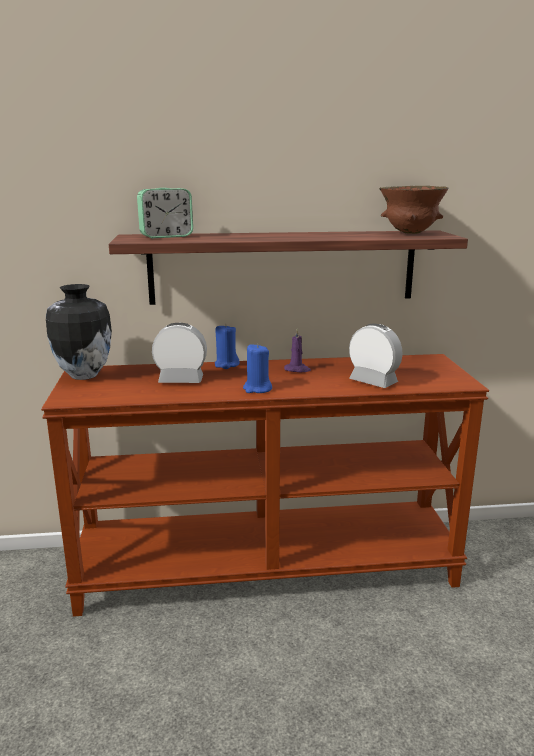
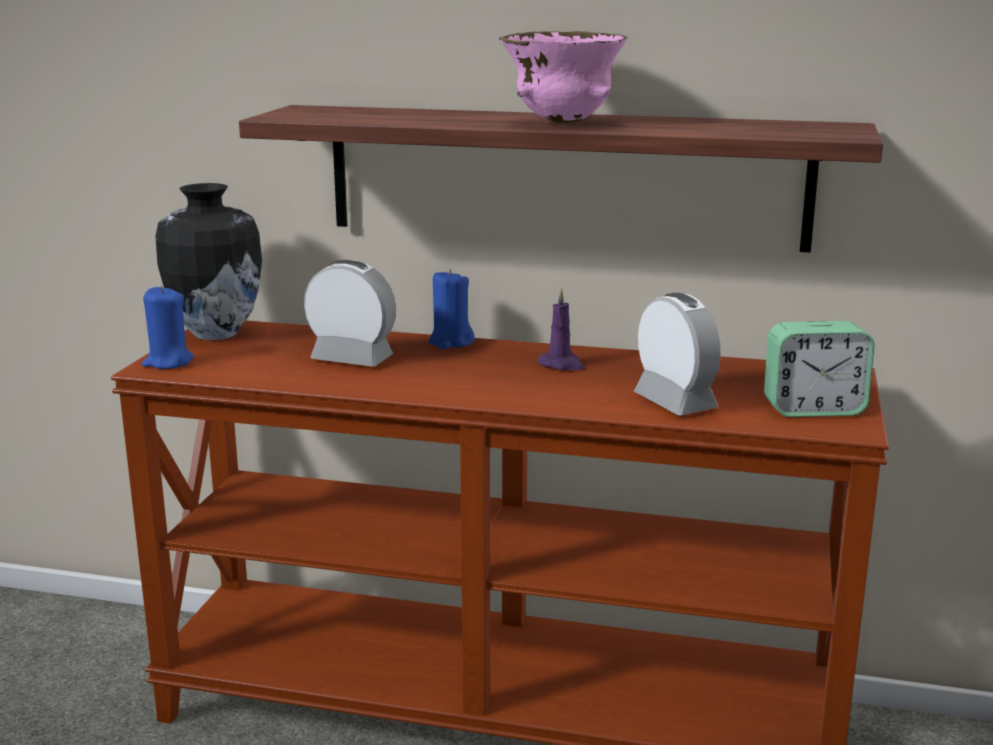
camera: 20 degrees right, 0 degrees up
alarm clock [137,188,193,238] -> alarm clock moved to [764,321,875,417]
blue candle [243,343,272,393] -> blue candle moved to [142,286,194,369]
brown bowl [379,186,449,234] -> none
none -> pink bowl [499,31,627,123]

